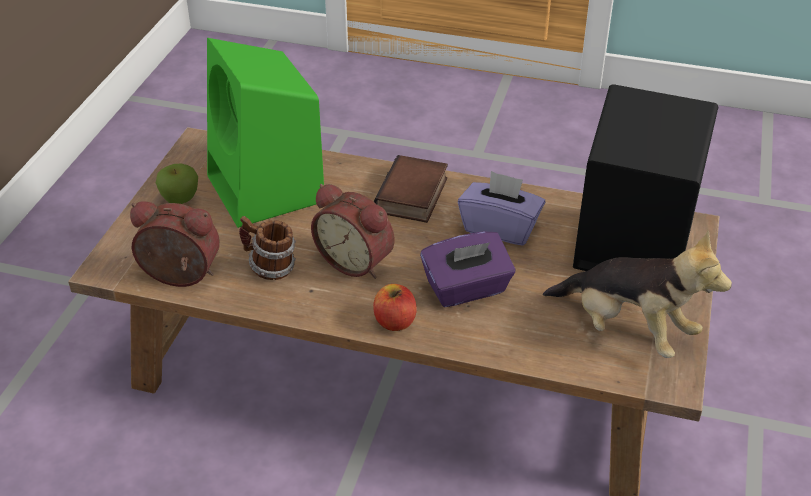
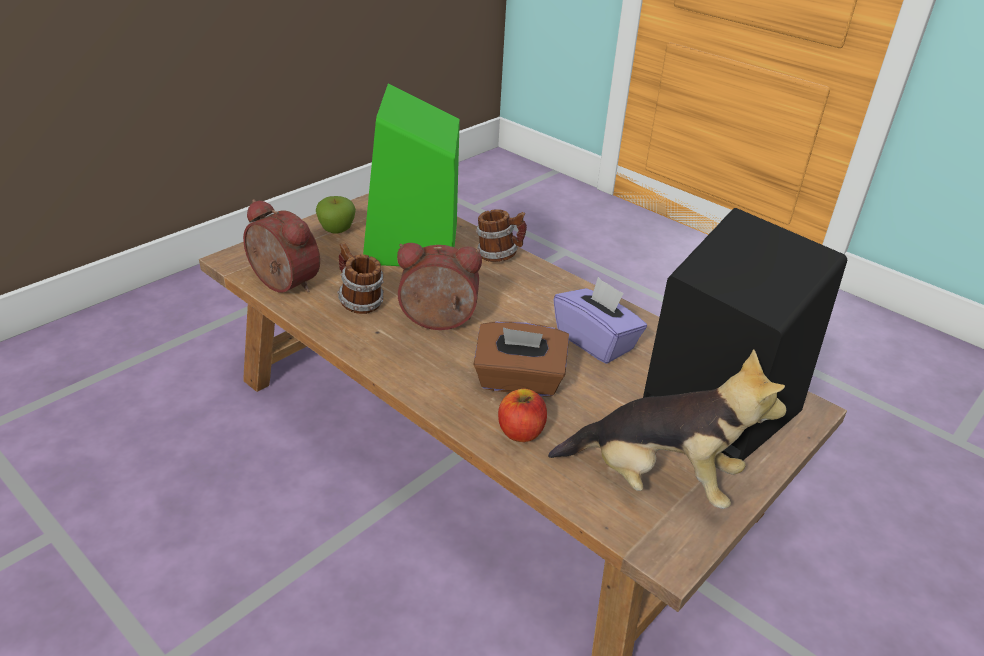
camera: 25 degrees right, 5 degrees down
alarm clock [311,184,394,279] -> alarm clock turned 120 degrees clockwise [397,243,482,330]
apple [373,284,417,331] -> apple moved to [498,389,547,442]
book [374,155,448,223] -> none
purple tissue box [420,232,515,307] -> brown tissue box [474,321,569,397]
plush toy [543,231,732,358] -> plush toy turned 45 degrees counterclockwise [548,349,786,509]
none -> mug [476,209,527,262]

